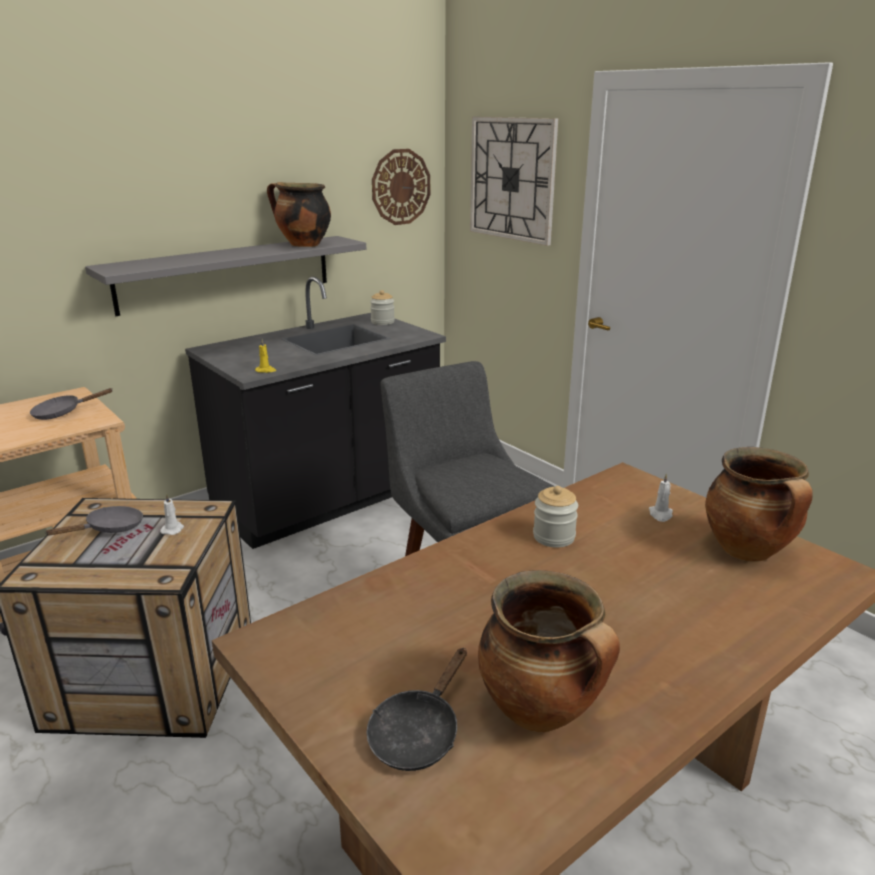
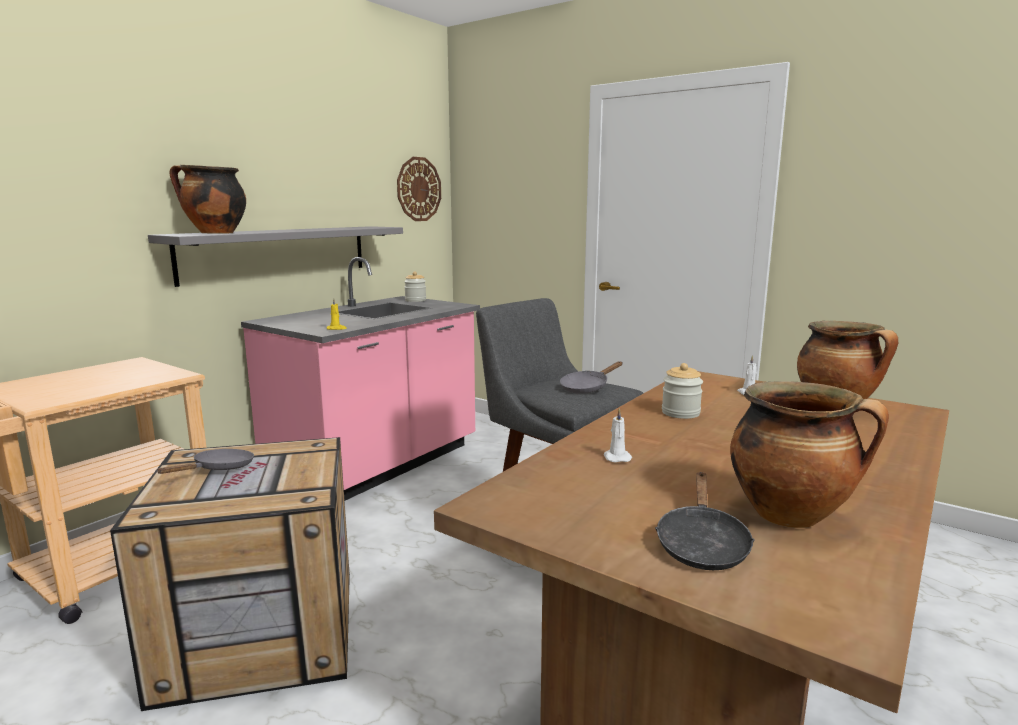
camera: 15 degrees left, 10 degrees down
grey frying pan [30,388,113,420] -> grey frying pan moved to [560,361,623,394]
white candle [160,494,184,535] -> white candle moved to [604,408,632,463]
black counter [185,277,446,549] -> pink counter [241,257,480,501]
cooking pot [267,182,331,247] -> cooking pot moved to [170,165,246,234]
wall clock [470,117,558,246] -> none

